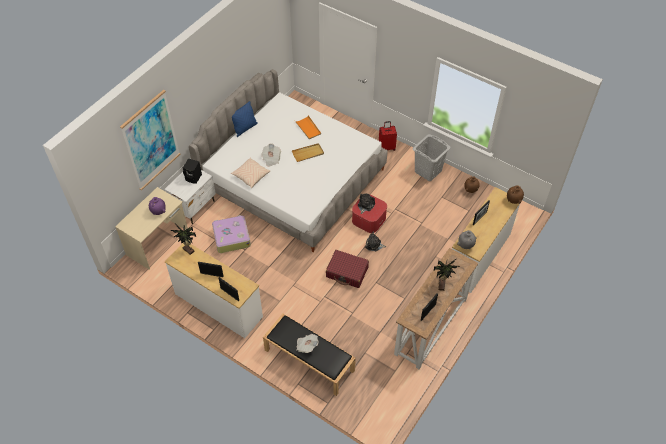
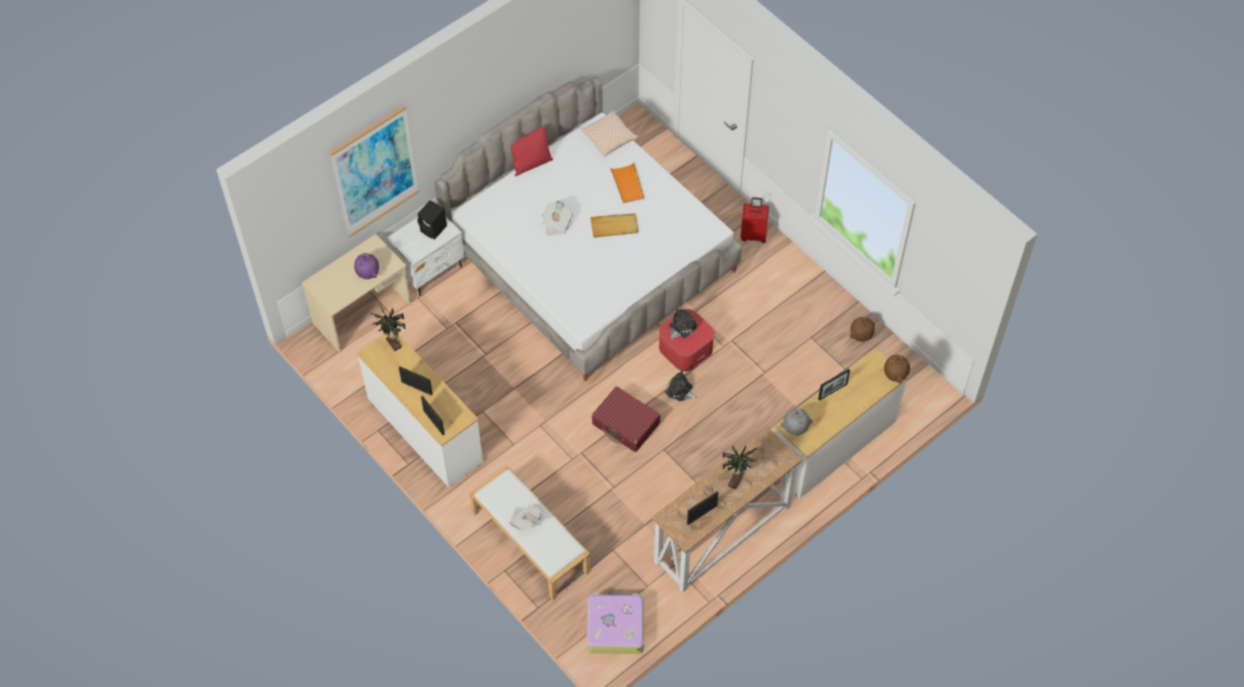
camera: 15 degrees right, 5 degrees up
suitcase [212,215,251,253] -> suitcase moved to [587,592,644,654]
beige pillow [231,158,270,188] -> beige pillow moved to [580,110,638,157]
blue pillow [232,101,258,137] -> red pillow [511,125,553,176]
black bench [263,313,356,396] -> white bench [469,465,591,601]
grey laundry basket [413,134,451,181] -> none

